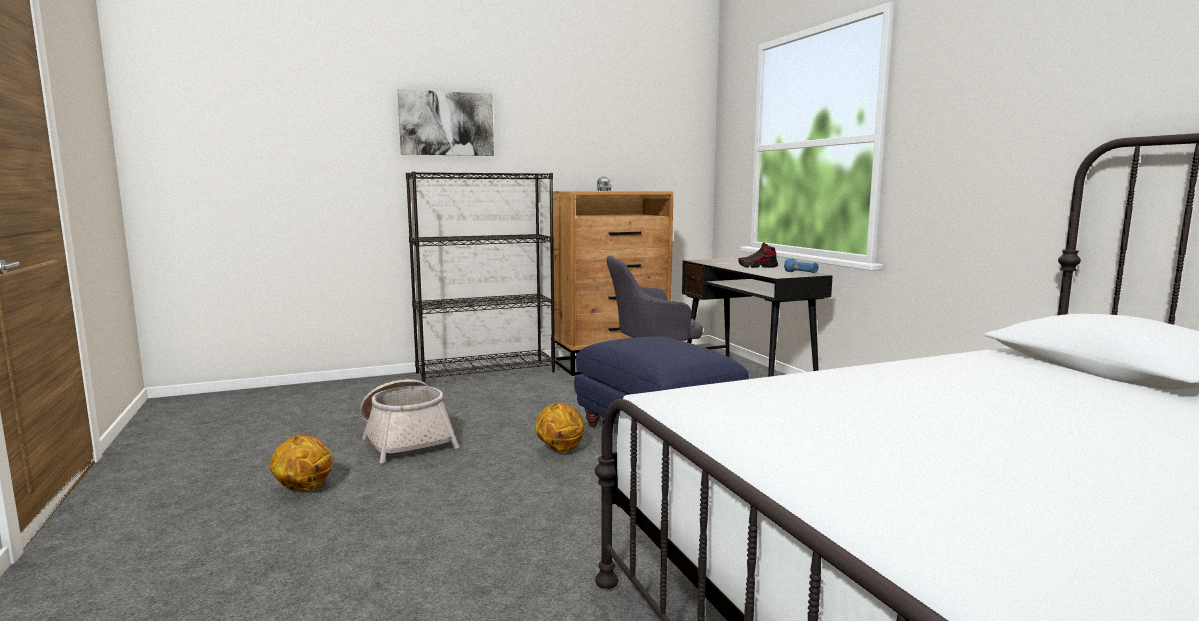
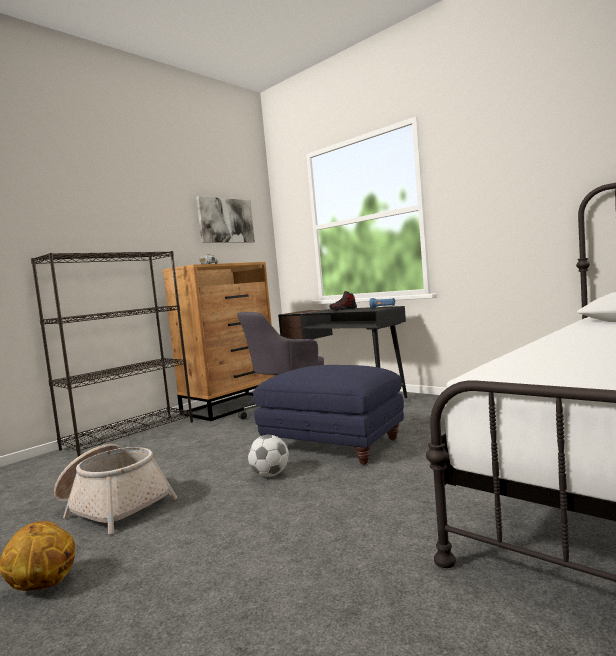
camera: 25 degrees left, 5 degrees down
picture [398,89,494,156] -> picture moved to [196,196,255,243]
basketball [535,402,584,453] -> football [248,435,289,477]

